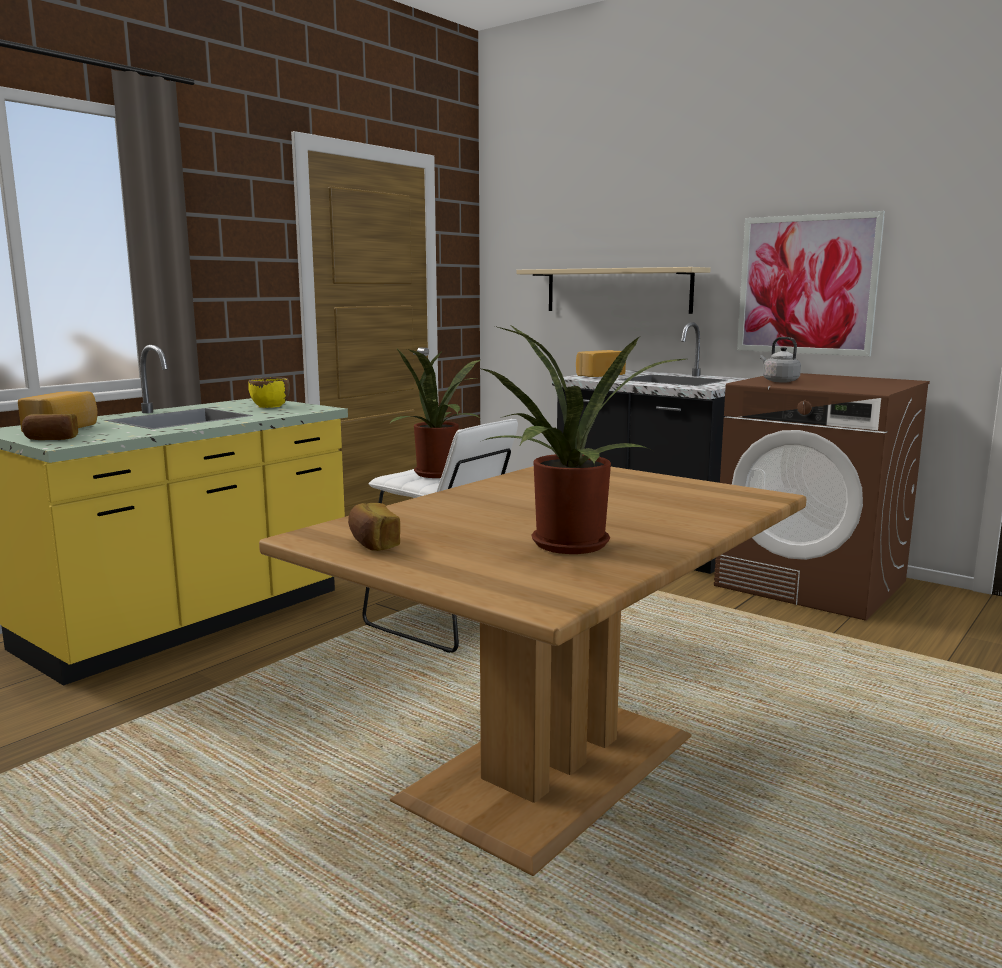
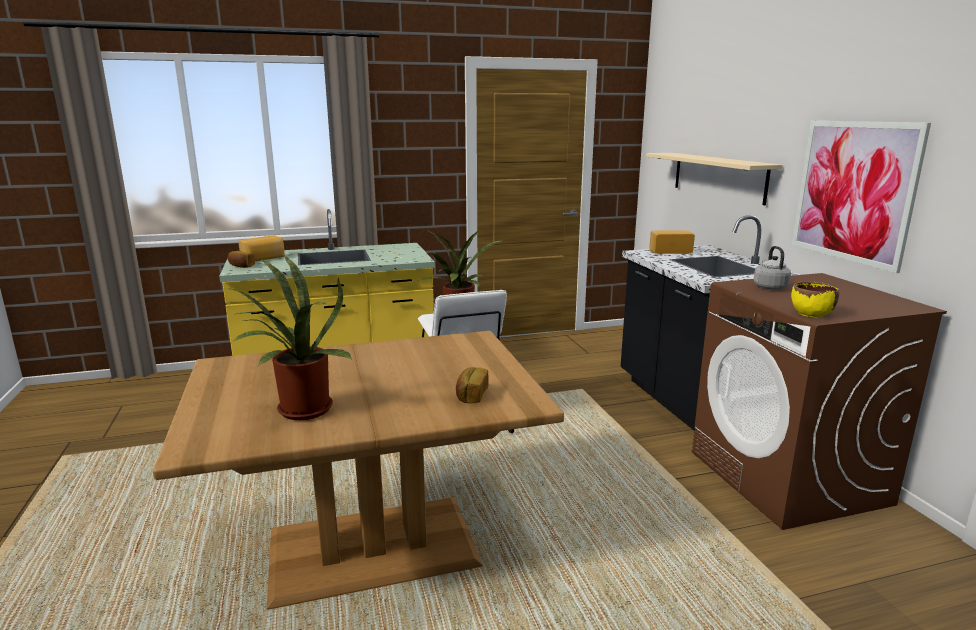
camera: 35 degrees right, 5 degrees up
yellow bowl [248,377,290,408] -> yellow bowl moved to [791,281,840,318]
bread [348,503,400,551] -> bread moved to [456,367,488,403]

